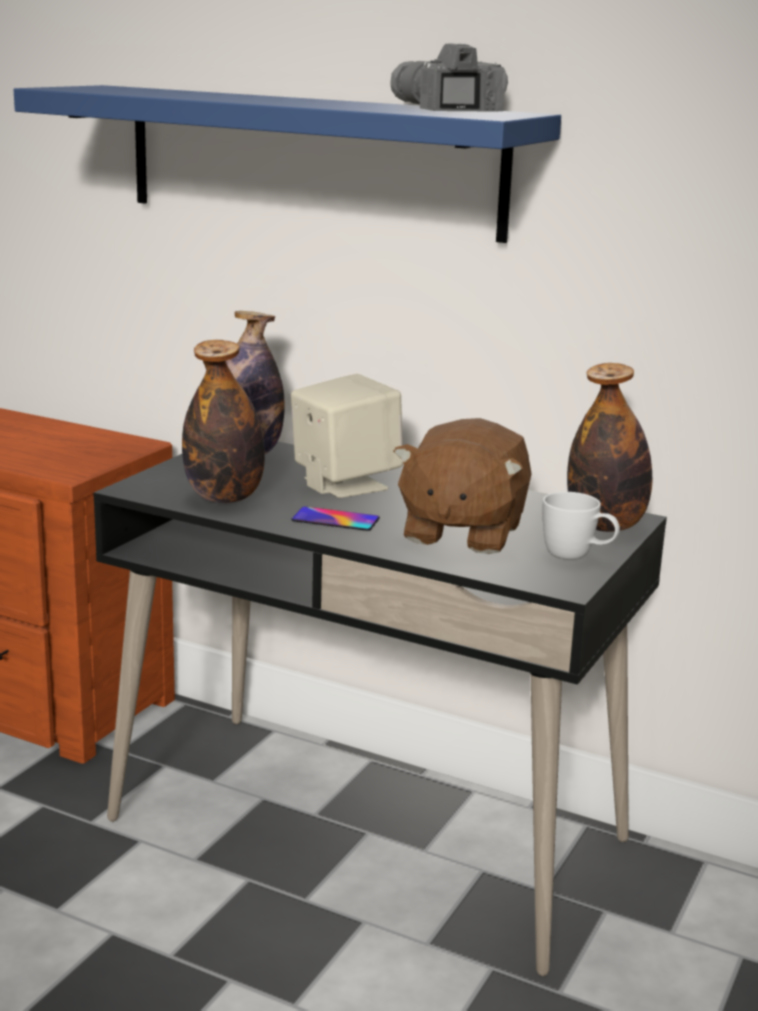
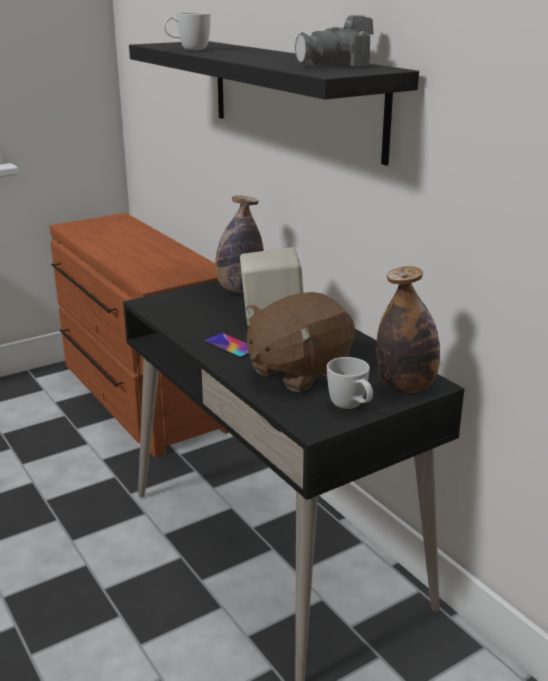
camera: 30 degrees right, 5 degrees up
blue shelf [14,85,561,243] -> black shelf [129,41,419,165]
bottle [182,340,265,503] -> none
camera [390,43,508,111] -> camera turned 105 degrees counterclockwise [295,15,373,66]
none -> white mug [163,12,211,50]

